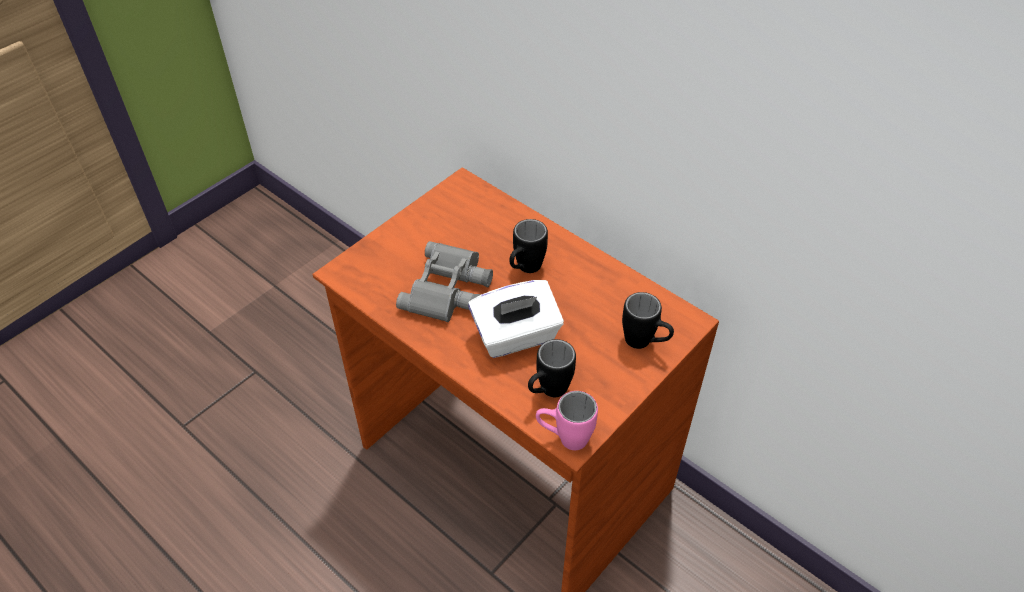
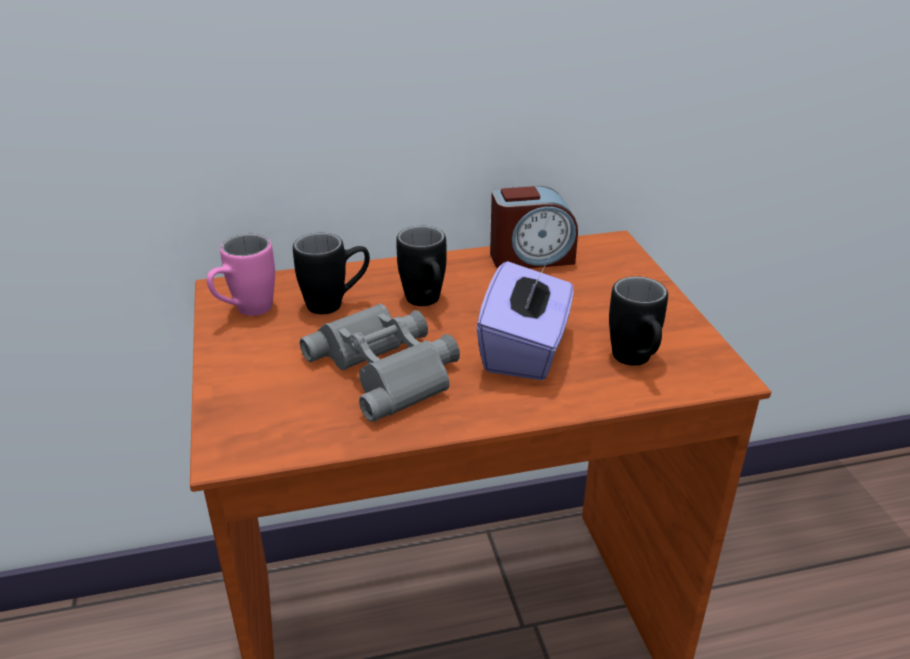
camera: 55 degrees left, 15 degrees down
white tissue box [468,280,564,358] -> purple tissue box [476,259,573,380]
pink mug [536,391,598,450] -> pink mug moved to [207,234,275,316]
black mug [622,292,674,349] -> black mug moved to [293,233,370,314]
none -> alarm clock [490,185,578,268]

